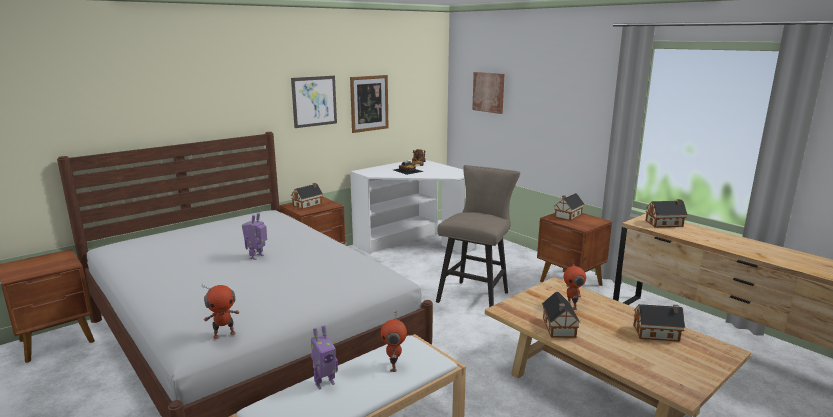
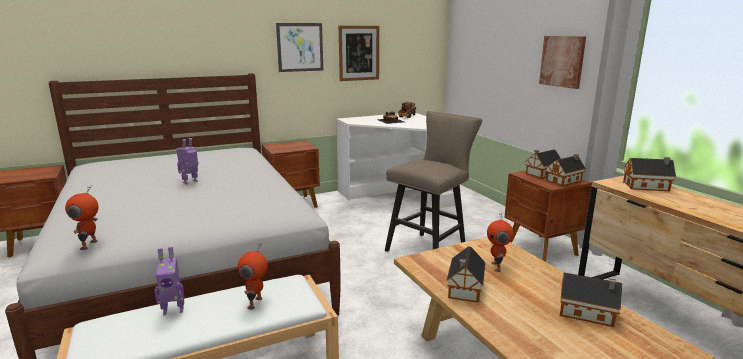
camera: 15 degrees right, 0 degrees up
toy robot [202,284,239,339] -> toy robot turned 105 degrees clockwise [65,185,99,250]
toy house [291,183,323,209] -> toy house moved to [546,154,586,186]
picture [472,72,504,114] -> picture moved to [539,36,586,89]

